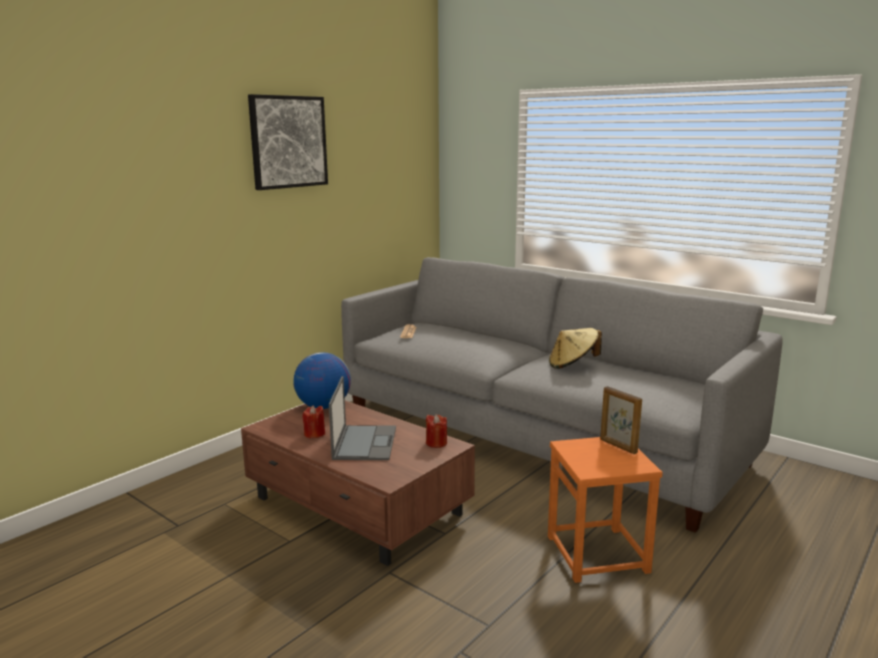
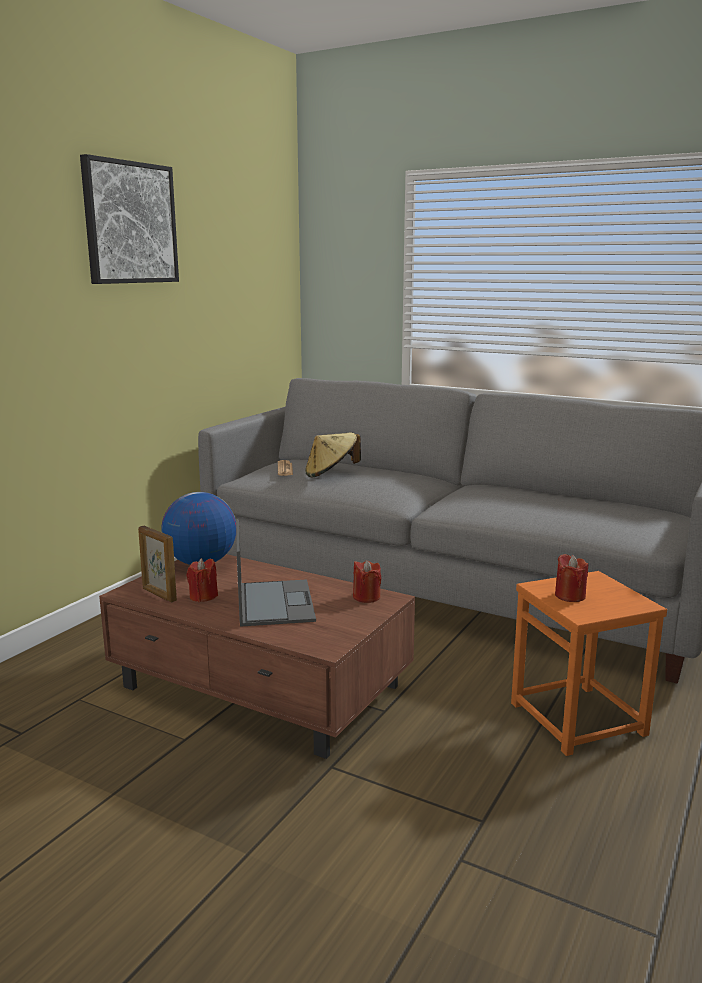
camera: 10 degrees left, 0 degrees up
beige hat [549,328,602,369] -> beige hat moved to [305,432,361,477]
picture frame [600,386,642,454] -> picture frame moved to [138,526,177,603]
none -> red candle [555,554,588,602]

